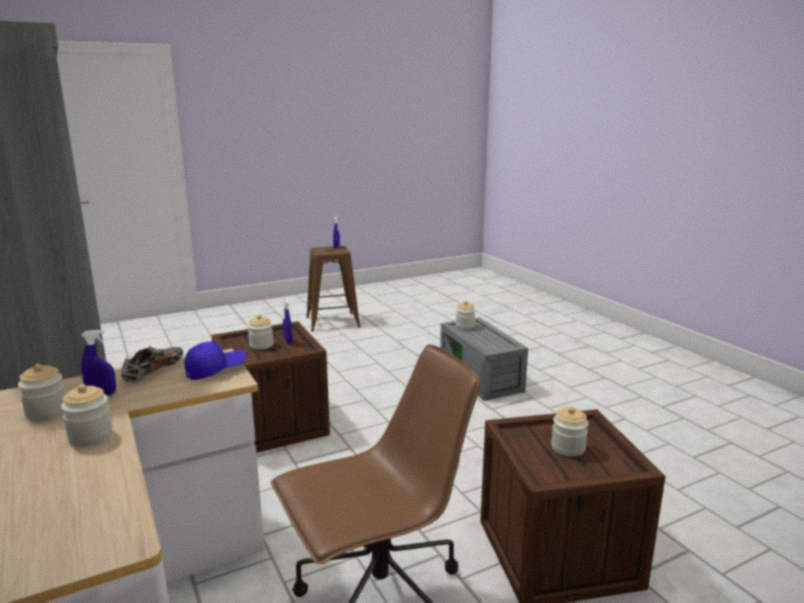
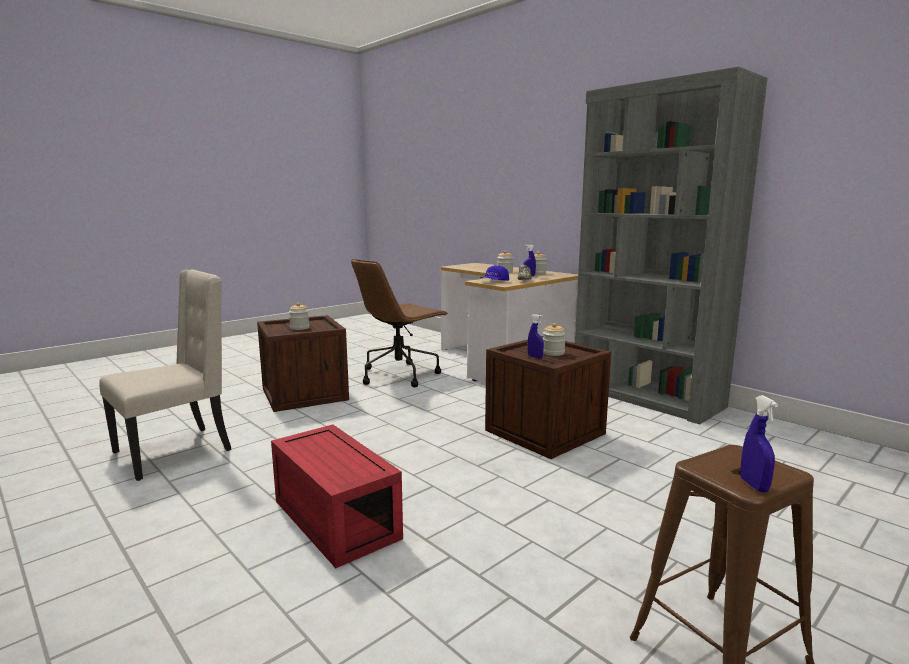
camera: 165 degrees right, 5 degrees down
grey storage box [440,317,528,401] -> red storage box [271,424,403,568]
jar [456,301,476,329] -> none
none -> beige chair [99,269,231,481]

